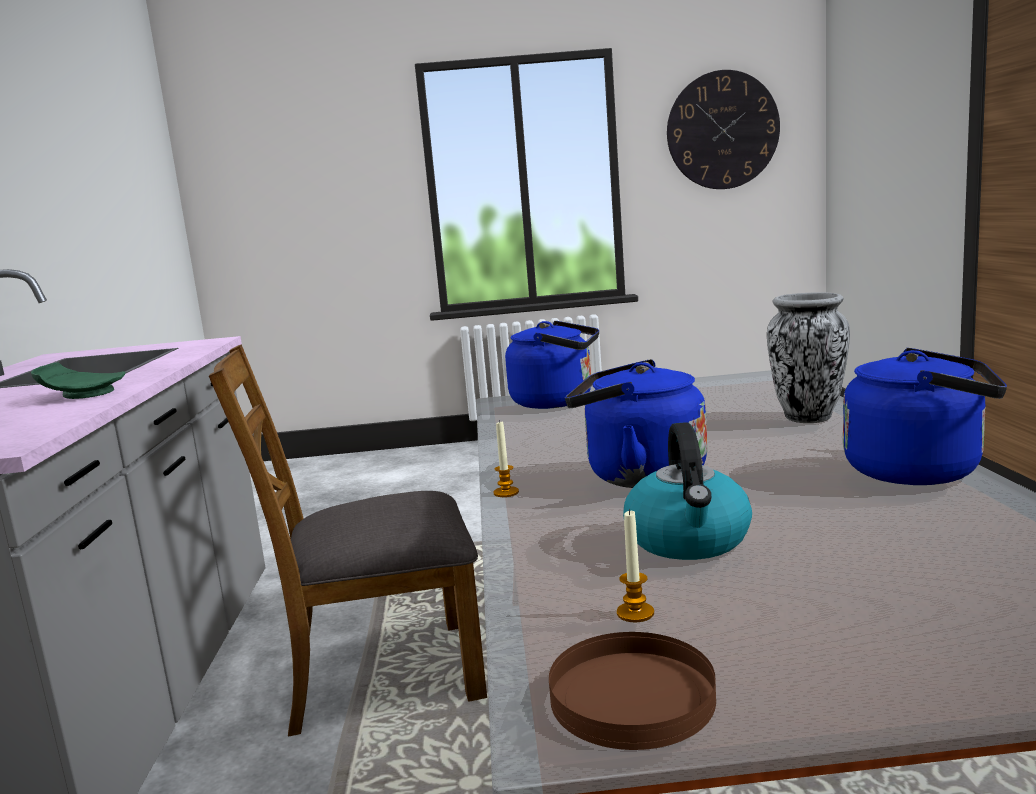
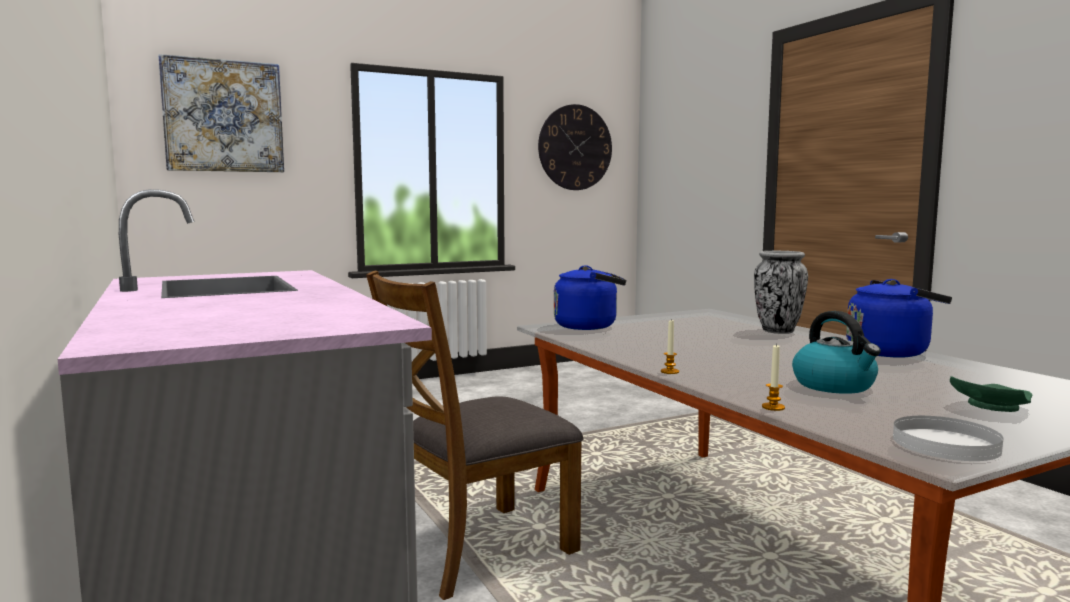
camera: 25 degrees left, 5 degrees down
green plate [31,362,126,399] -> green plate moved to [950,376,1032,412]
brown plate [549,632,716,750] -> white plate [893,416,1003,461]
blue kettle [565,359,707,488] -> none
candle [617,509,654,622] -> candle moved to [762,343,785,411]
none -> picture [158,54,284,172]

